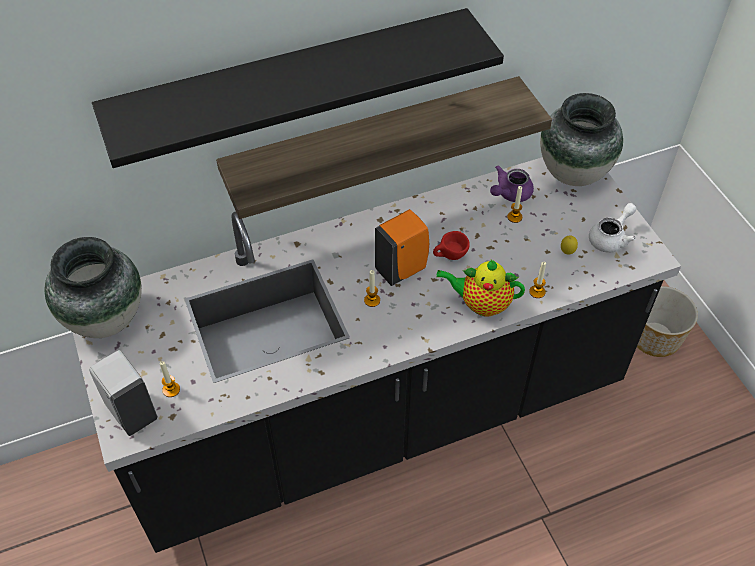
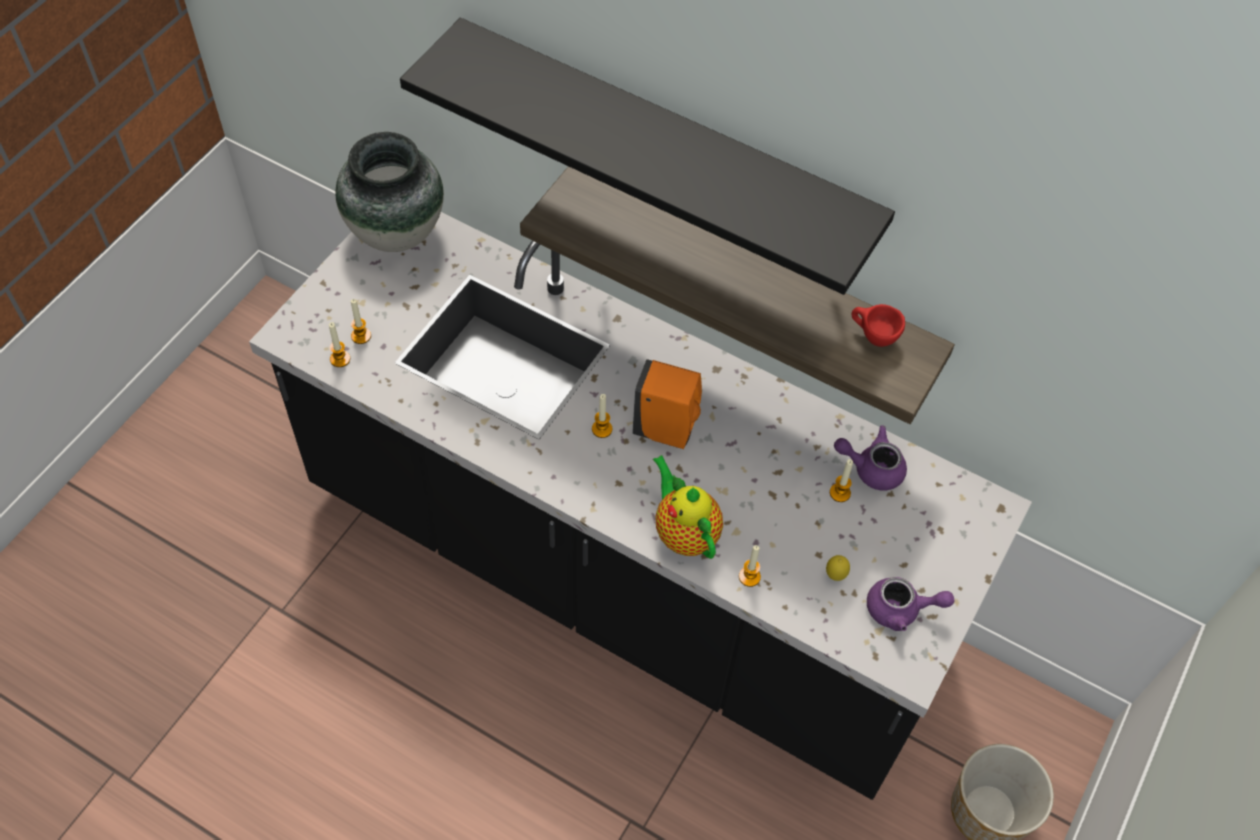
camera: 50 degrees right, 5 degrees up
white soap dispenser [89,350,158,436] -> none
red cup [433,231,470,260] -> red cup moved to [851,304,905,347]
vase [540,93,623,186] -> none
white teapot [589,203,636,253] -> purple teapot [867,577,955,631]
none -> candle [329,322,350,367]

